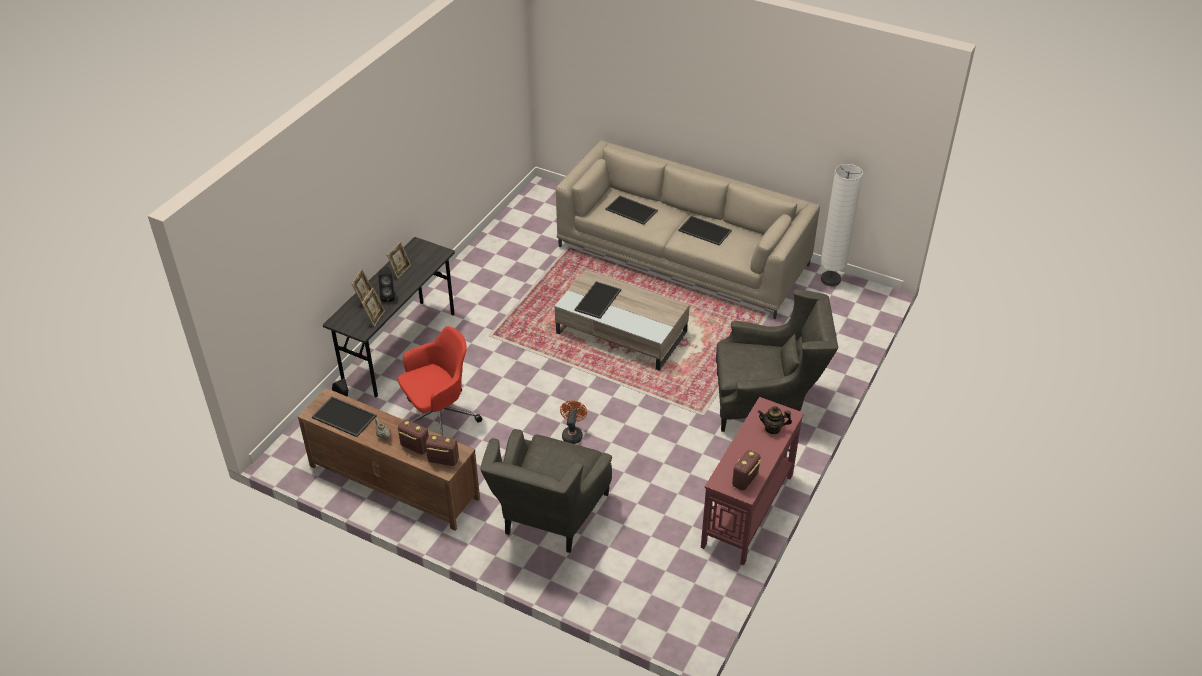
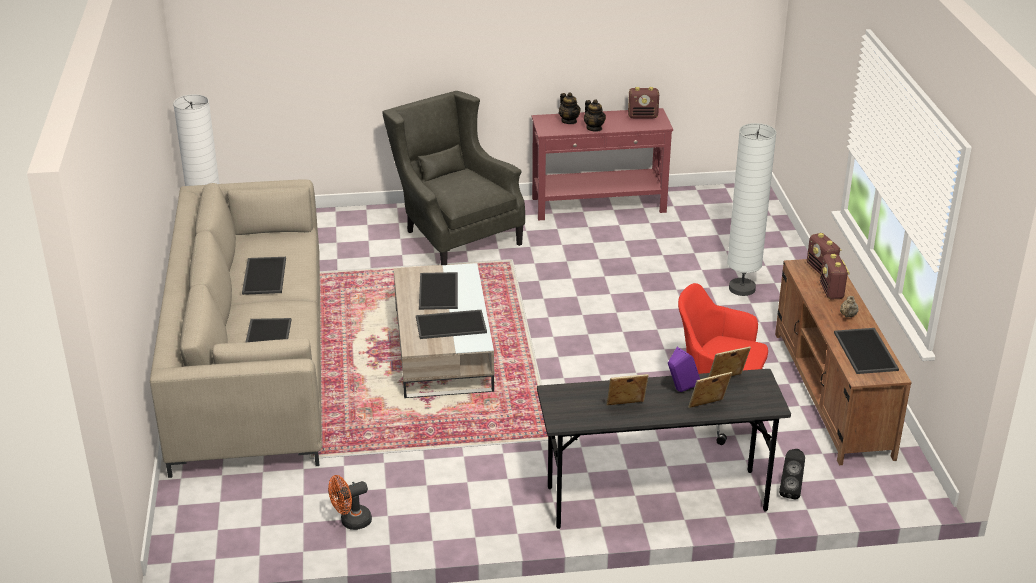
camera: 125 degrees left, 10 degrees down
black speaker [378,267,395,302] -> purple speaker [668,347,700,392]
grey armchair [480,429,612,553] -> white floor lamp [727,123,777,296]
orange fan [560,400,587,444] -> orange fan moved to [328,475,372,530]
none -> tray [419,272,458,310]
none -> teapot [584,99,606,132]

